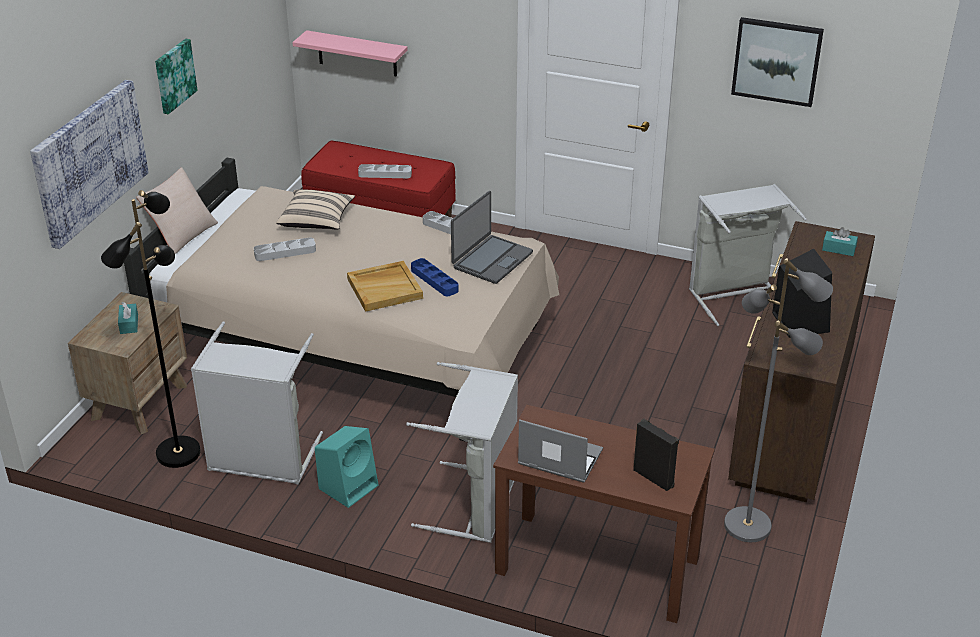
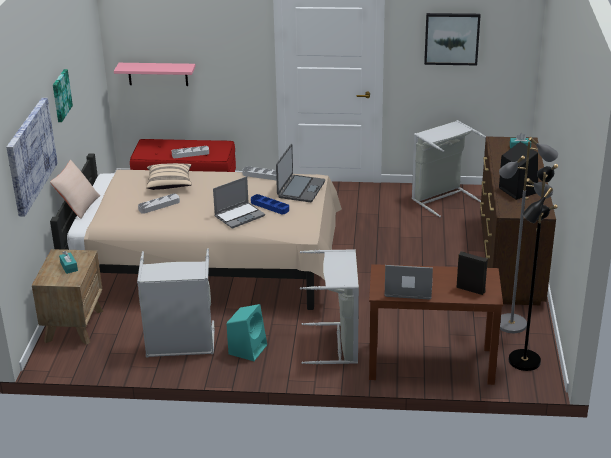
camera: 15 degrees left, 5 degrees down
black floor lamp [101,190,201,468] -> black floor lamp moved to [509,164,558,371]
beige tray [347,261,423,312] -> laptop [213,176,265,229]

